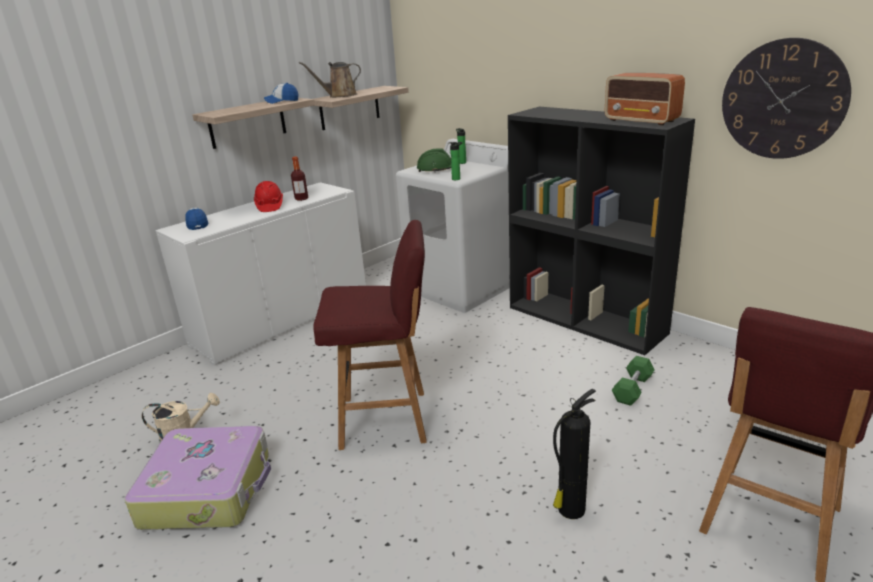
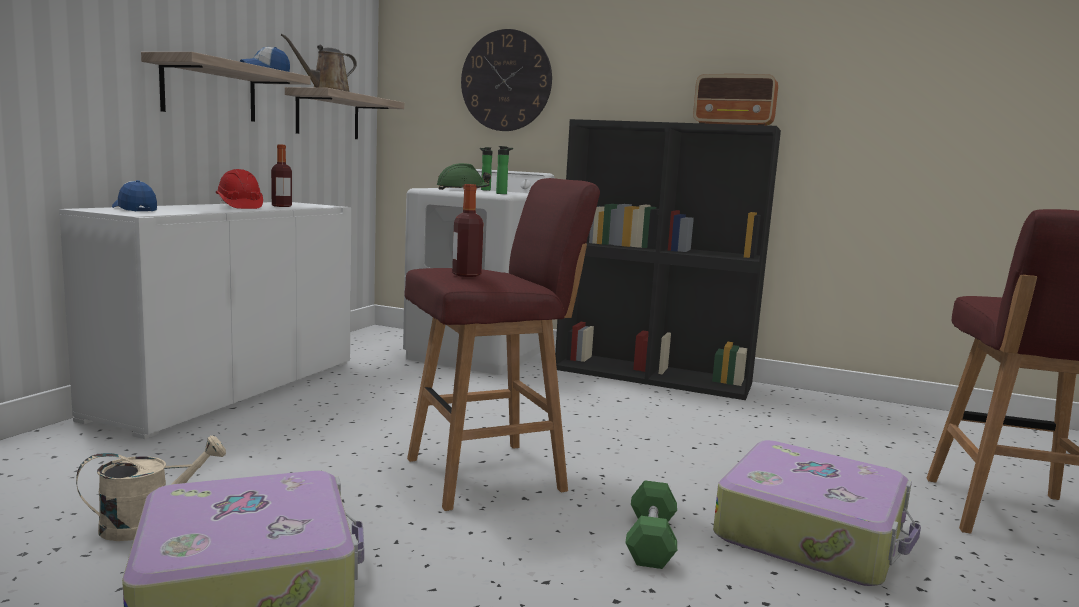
camera: 25 degrees left, 15 degrees down
fire extinguisher [553,389,596,519] -> suitcase [713,440,921,586]
green dumbbell [612,356,655,406] -> green dumbbell moved to [625,480,677,569]
wall clock [722,38,851,159] -> wall clock moved to [461,29,552,131]
none -> bottle [452,184,484,277]

